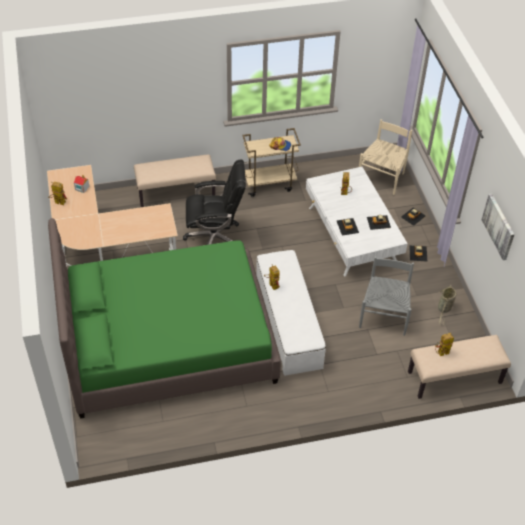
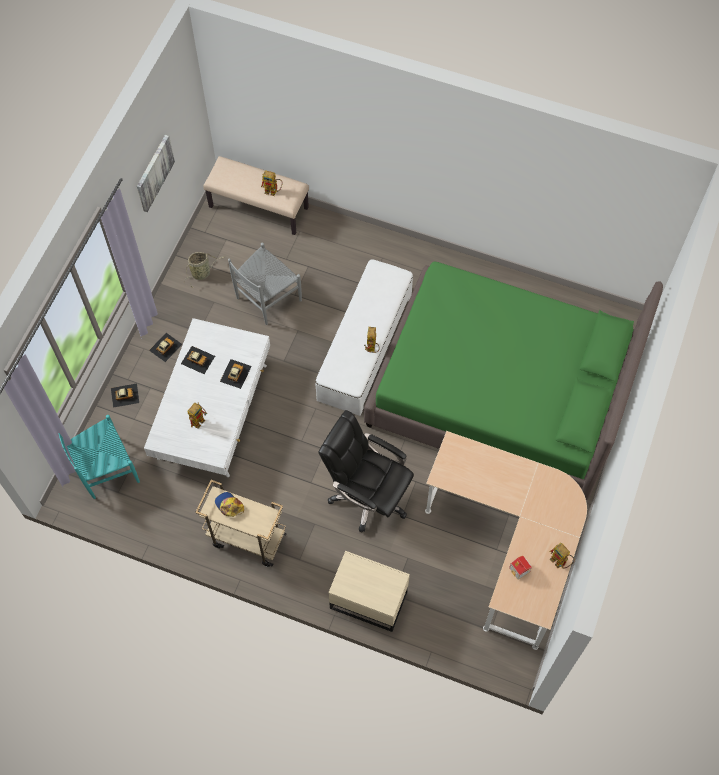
camera: 145 degrees left, 15 degrees up
beige bench [134,155,216,207] -> beige nightstand [328,551,410,632]
beige chair [359,119,412,195] -> turquoise chair [58,415,140,499]

